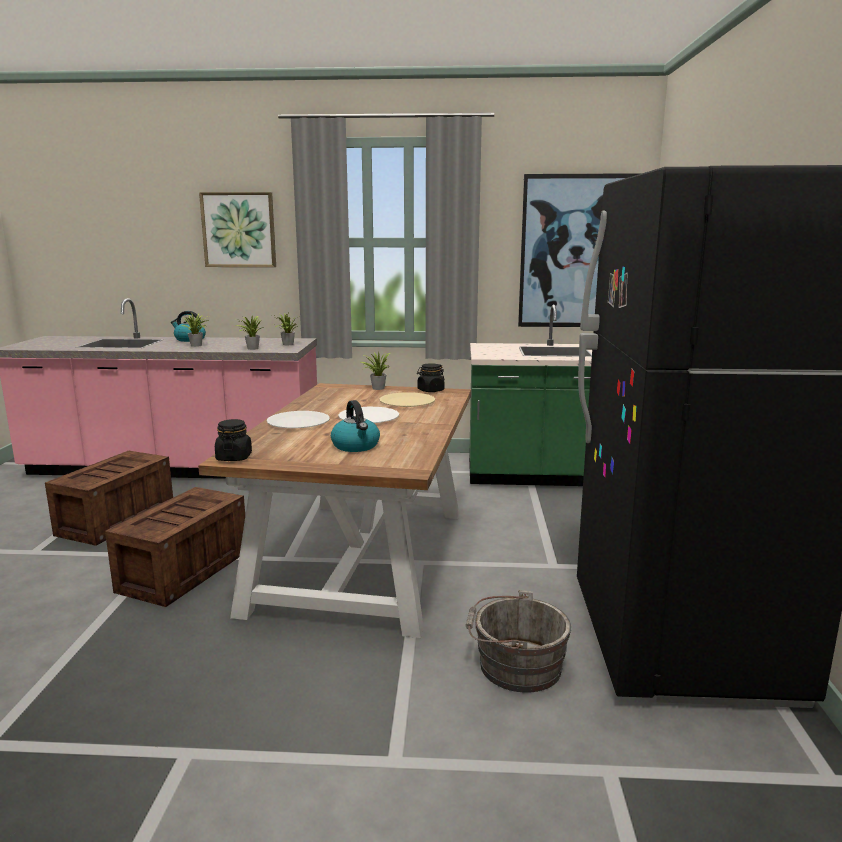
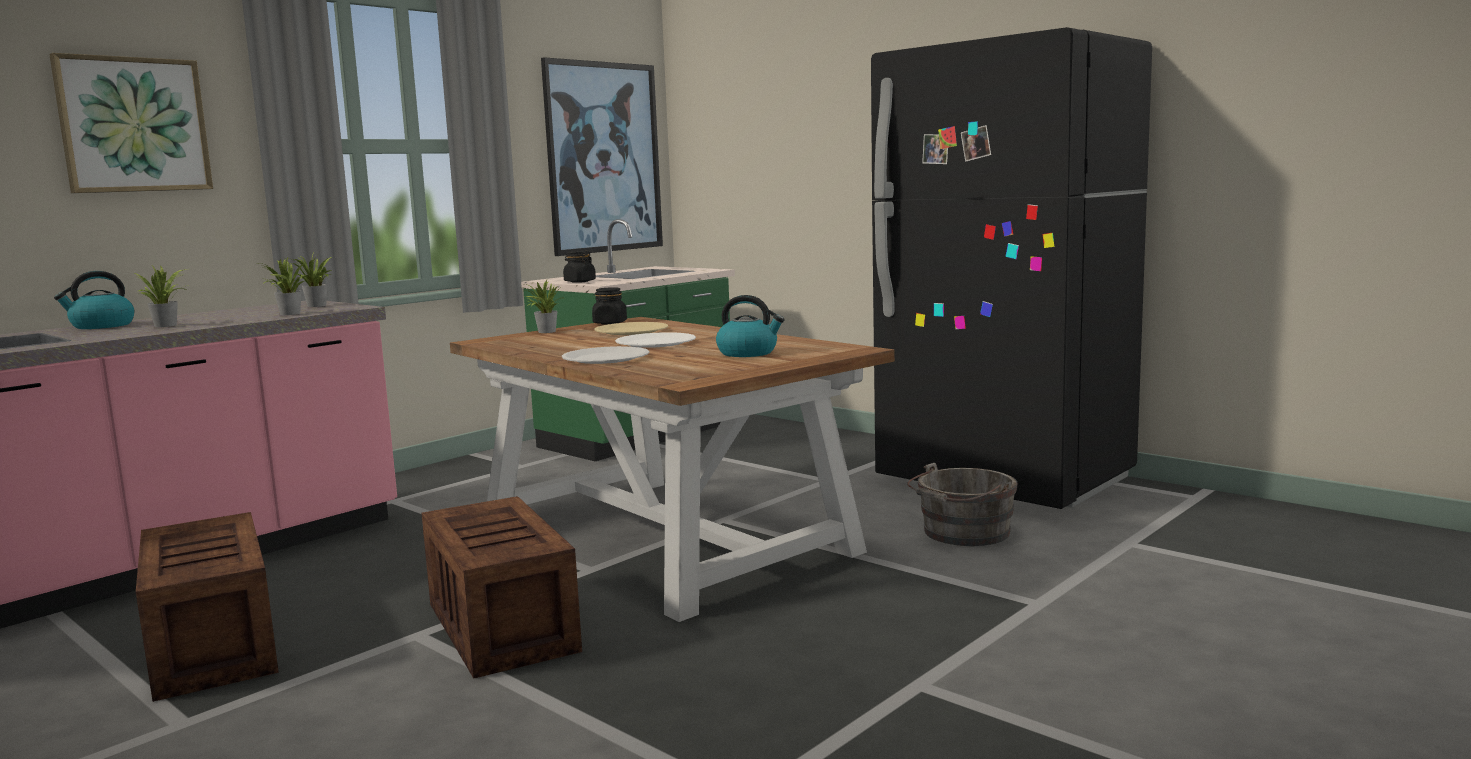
camera: 50 degrees left, 5 degrees down
black jar [215,419,252,461] -> black jar moved to [563,250,596,283]

